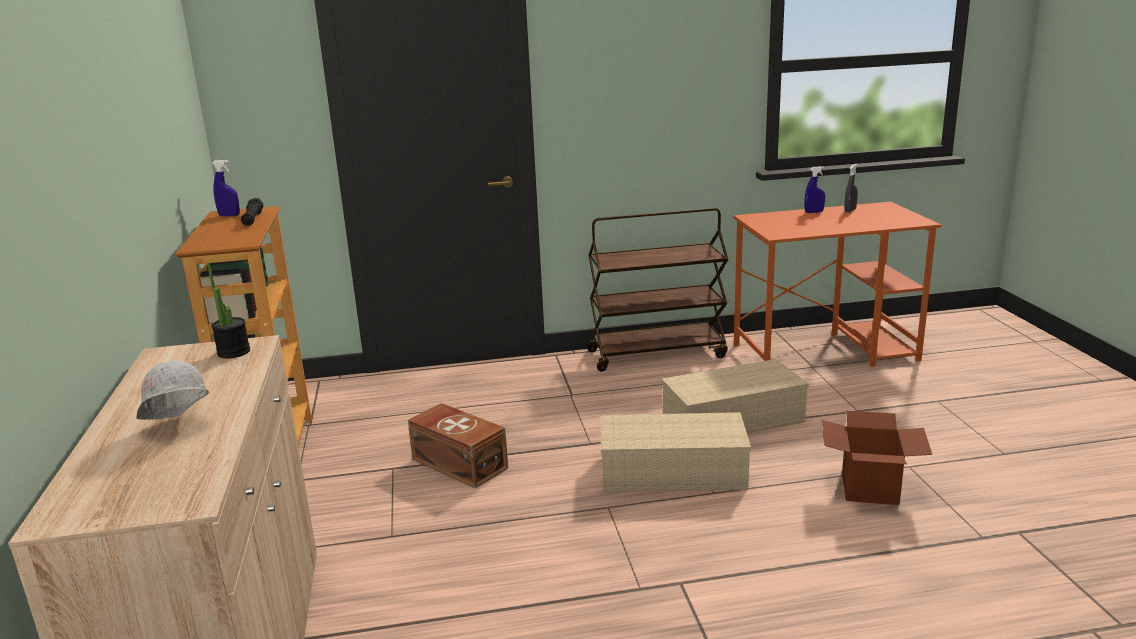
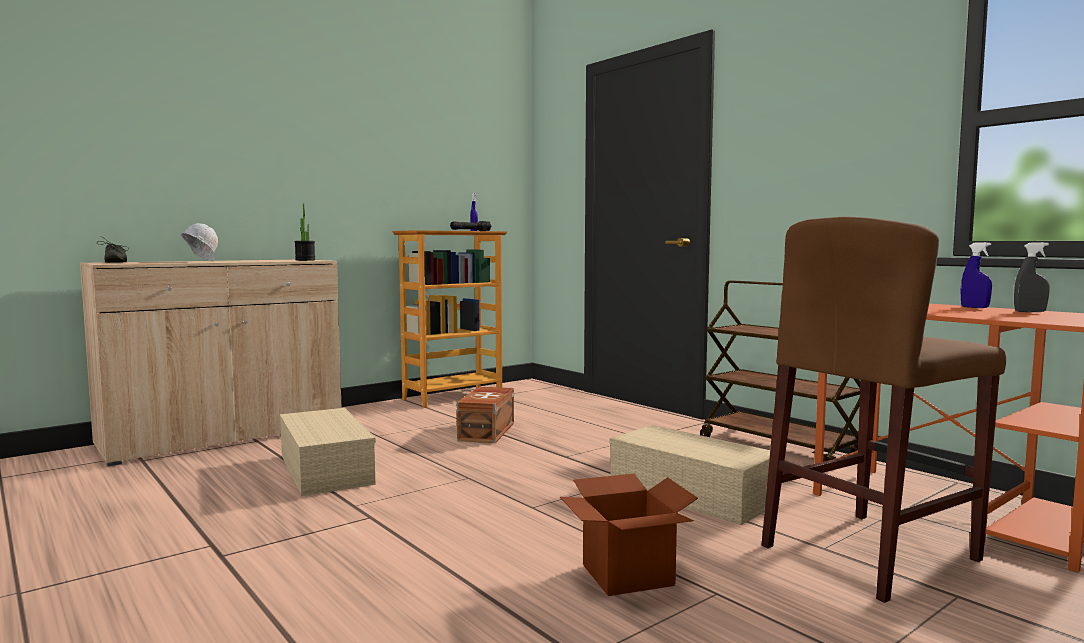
camera: 60 degrees right, 15 degrees down
beige storage box [601,412,751,492] -> beige storage box moved to [280,408,376,496]
none -> grey shoe [97,236,129,263]
none -> brown stool [762,217,1006,603]

